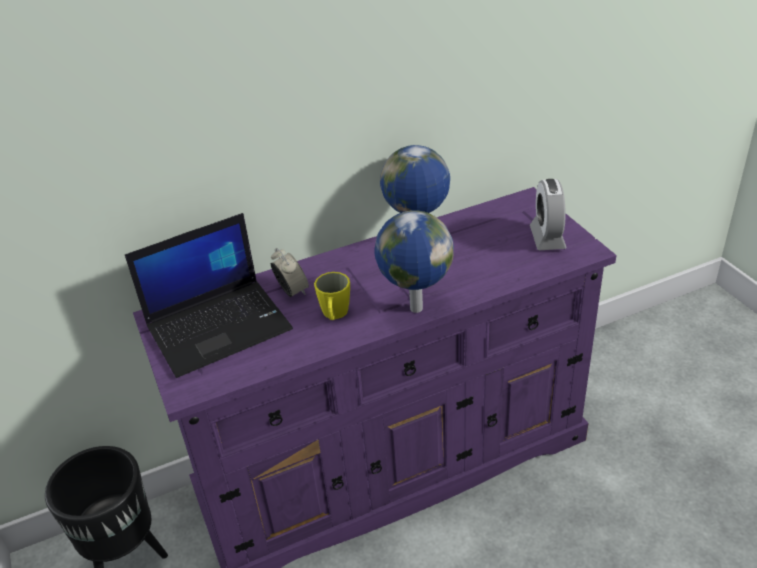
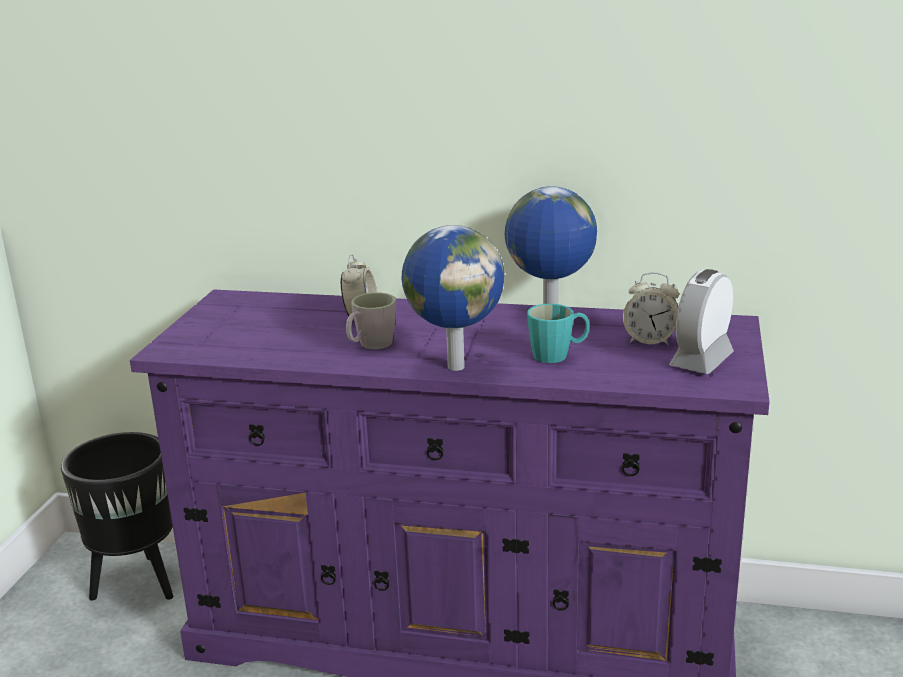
camera: 35 degrees right, 15 degrees down
laptop [125,213,293,378] -> none
yellow mug [314,272,350,320] -> grey mug [346,293,396,349]
none -> turquoise mug [527,304,590,363]
none -> alarm clock [623,272,679,346]

